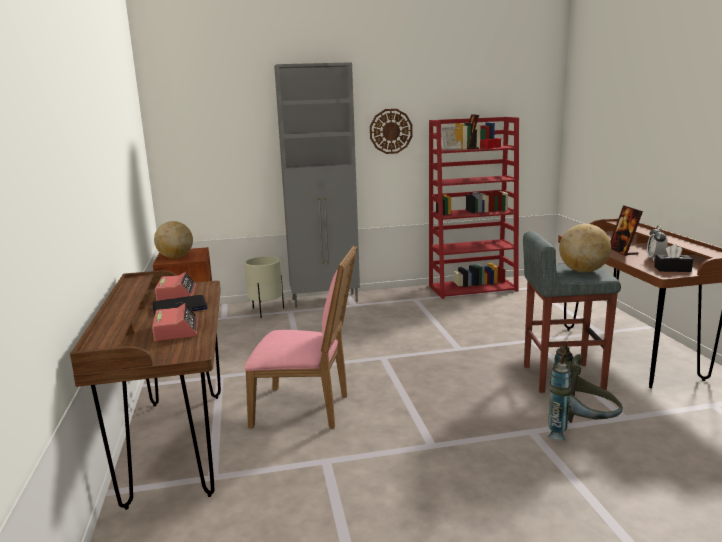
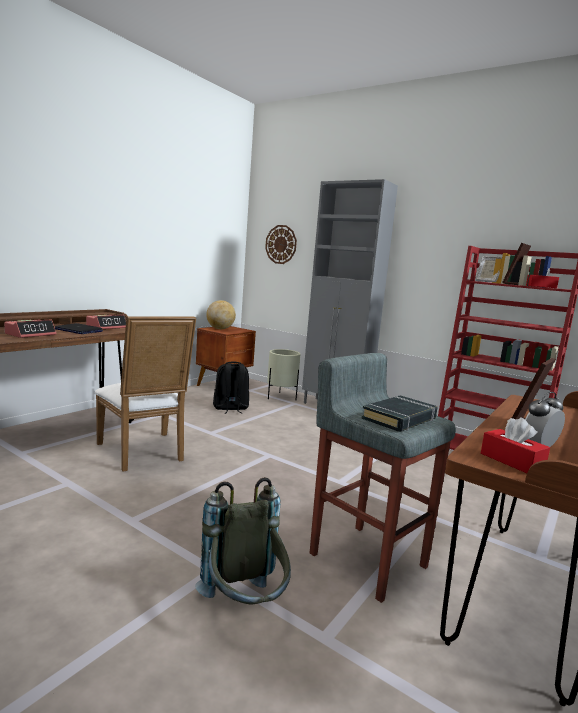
camera: 45 degrees right, 5 degrees down
pink chair [244,246,357,429] -> white chair [95,316,196,472]
wall clock [370,109,412,154] -> wall clock moved to [265,225,297,264]
globe [559,224,611,272] -> black book [361,395,438,432]
black tissue box [654,244,693,272] -> red tissue box [481,418,550,473]
none -> black backpack [213,362,249,414]

